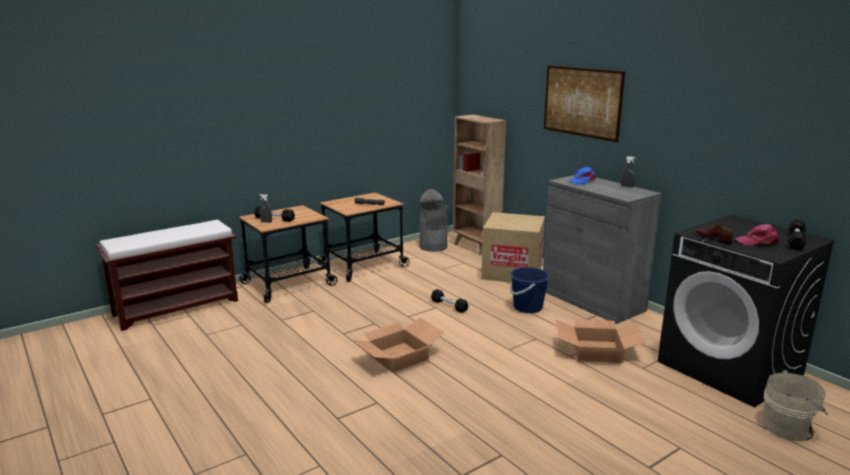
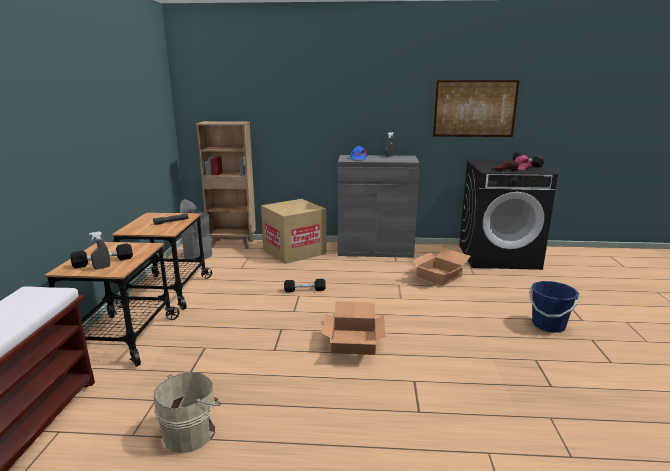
camera: 50 degrees left, 0 degrees up
blue bucket [510,267,550,313] -> blue bucket moved to [529,281,579,333]
picture [544,65,625,142] -> picture moved to [433,80,520,137]
beige bucket [762,370,828,441] -> beige bucket moved to [154,372,221,453]

